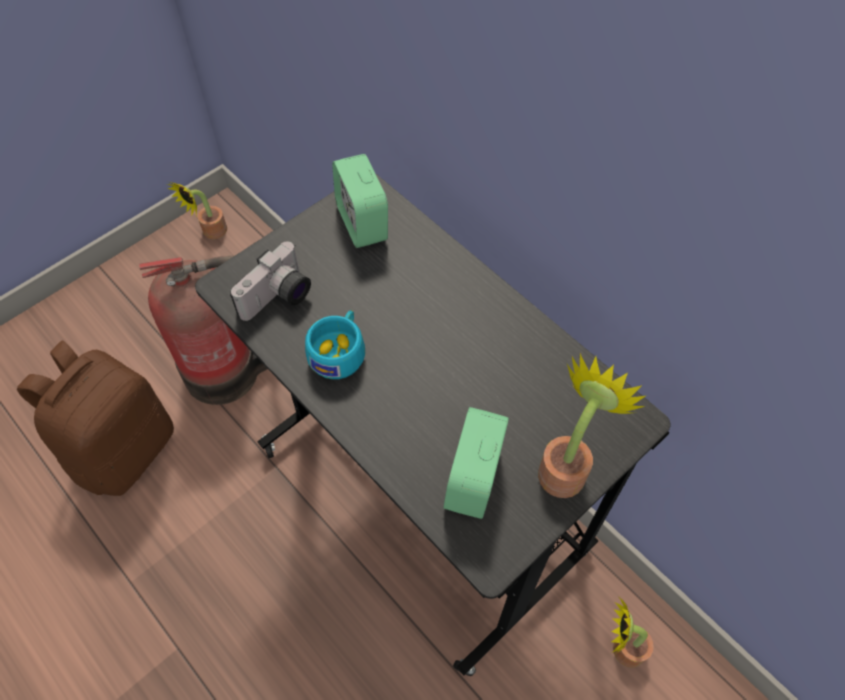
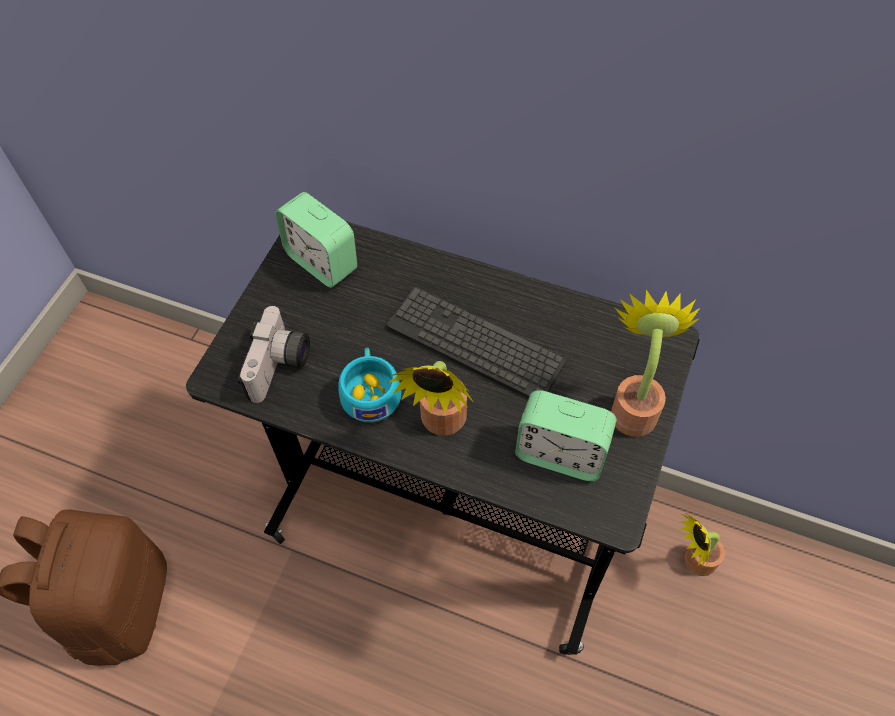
camera: 25 degrees left, 0 degrees up
fire extinguisher [139,256,268,405] -> none
potted plant [167,182,227,239] -> potted plant moved to [388,361,473,436]
alarm clock [444,407,509,519] -> alarm clock turned 60 degrees counterclockwise [515,390,617,481]
none -> keyboard [387,287,566,399]

